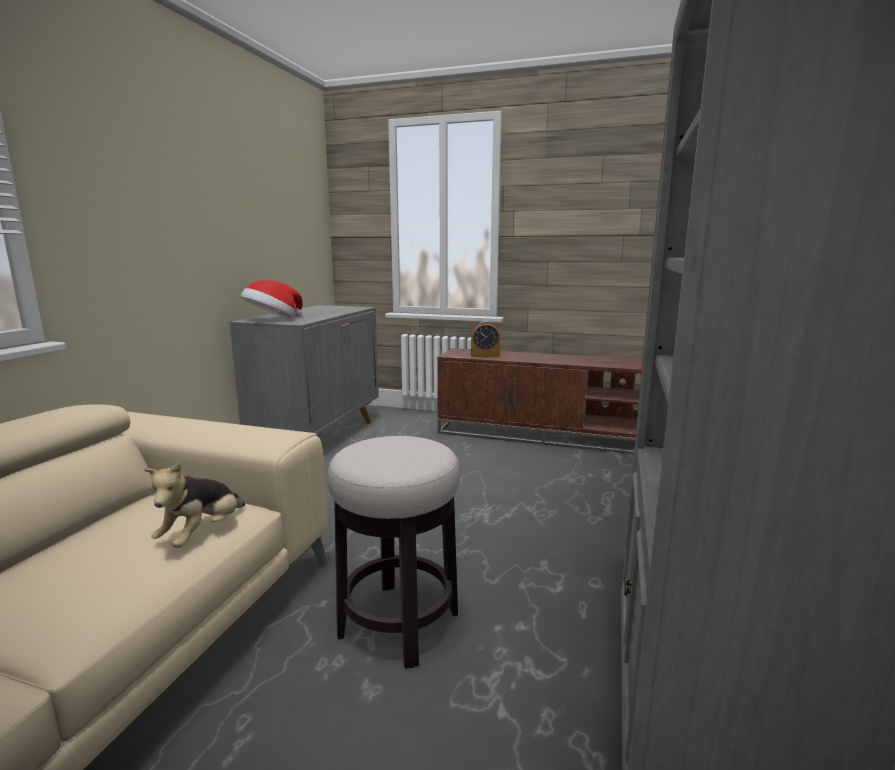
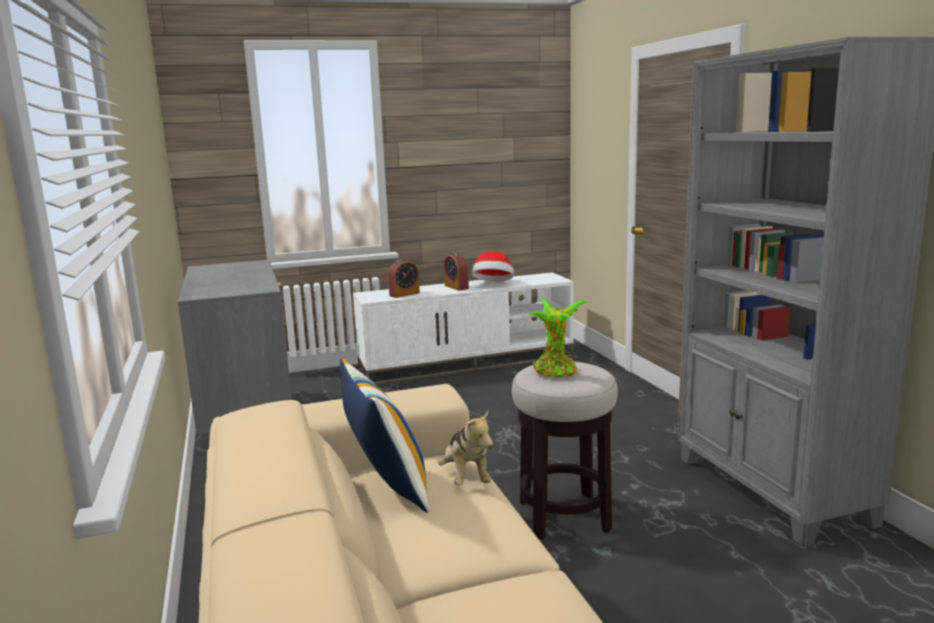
camera: 35 degrees left, 0 degrees up
hat [241,280,303,318] -> hat moved to [471,251,514,281]
brown tv stand [437,348,643,454] -> white tv stand [353,272,574,385]
none -> pillow [340,358,429,513]
none -> alarm clock [444,252,469,290]
none -> potted plant [528,298,587,378]

